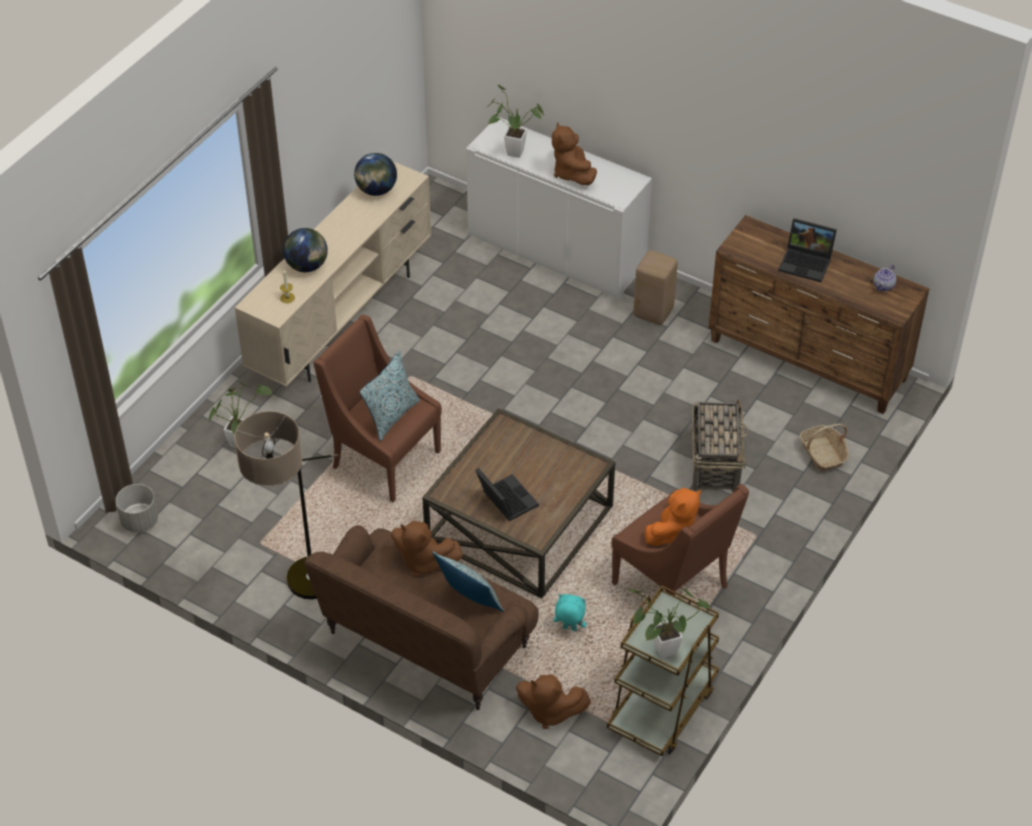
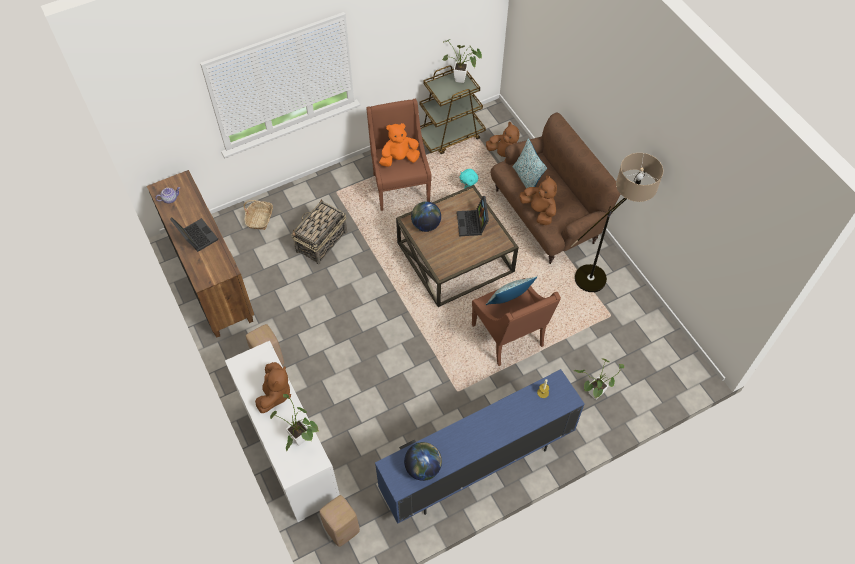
camera: 150 degrees left, 10 degrees up
grey planter [116,484,158,533] -> none
beige tv stand [234,161,431,387] -> blue tv stand [375,369,585,524]
globe [283,228,328,272] -> globe moved to [411,201,441,232]
none -> beige stool [319,495,360,547]

